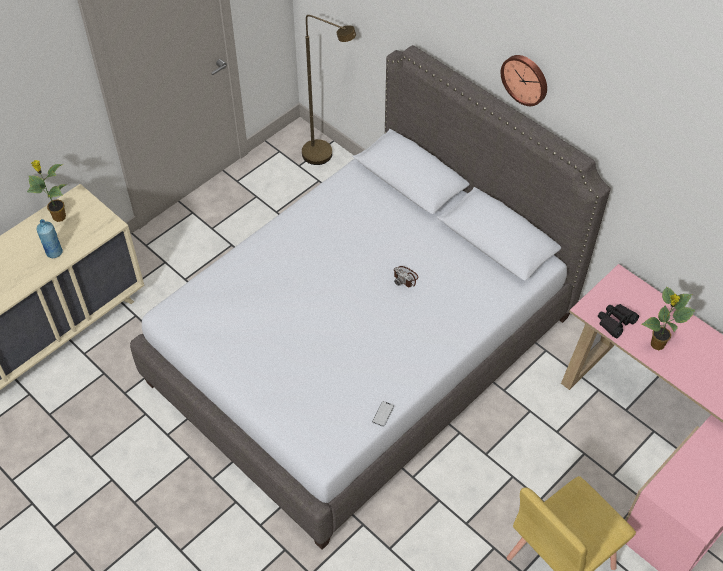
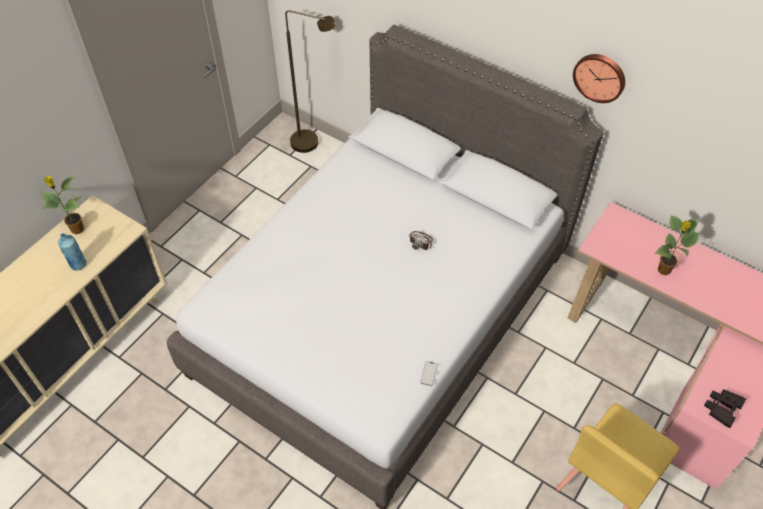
camera: 10 degrees left, 0 degrees up
wall clock [501,55,547,106] -> wall clock moved to [573,54,625,103]
black binoculars [598,304,639,338] -> black binoculars moved to [704,389,746,428]

